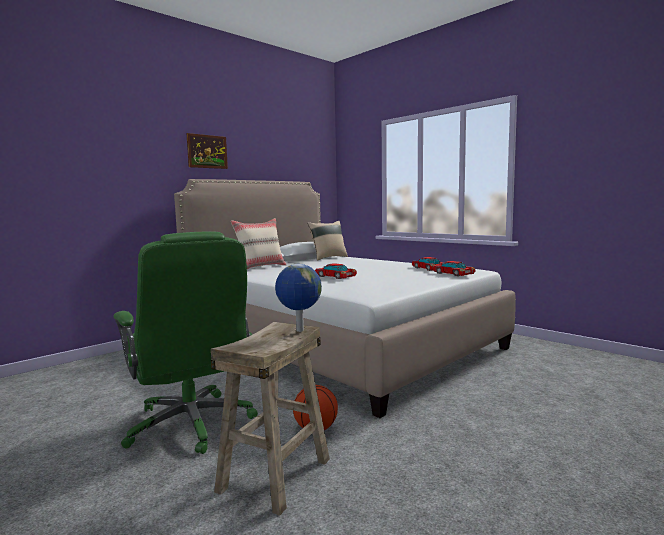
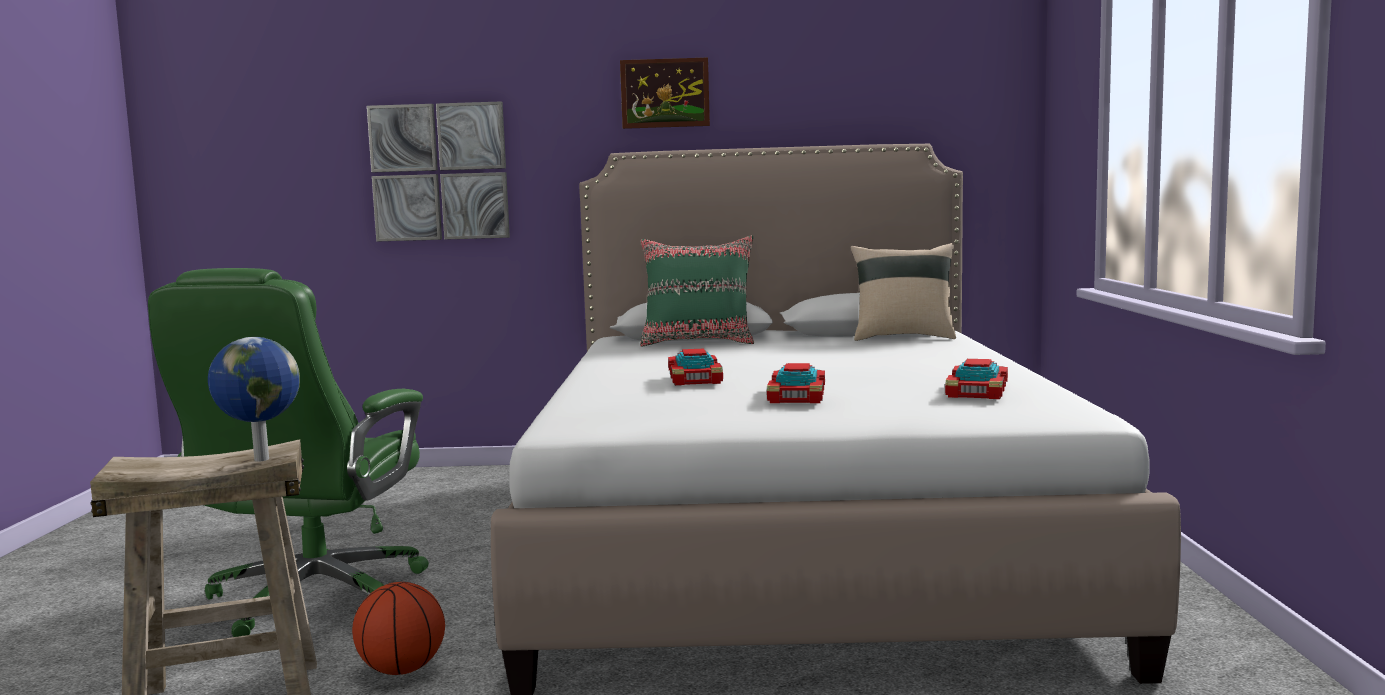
camera: 45 degrees right, 0 degrees up
beige pillow [231,218,287,269] -> green pillow [640,236,754,347]
toy car [433,261,476,276] -> toy car moved to [767,363,825,403]
none -> picture [367,102,510,242]

